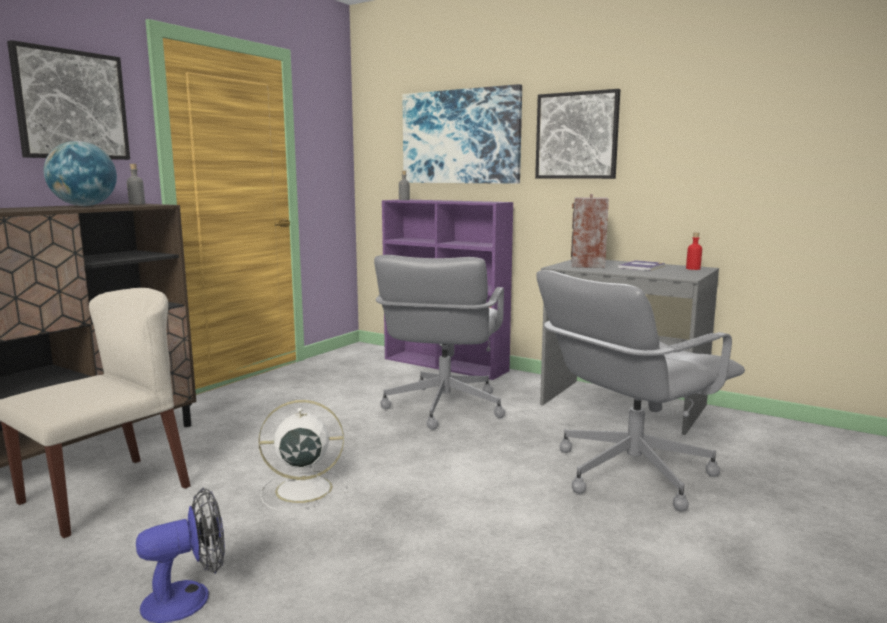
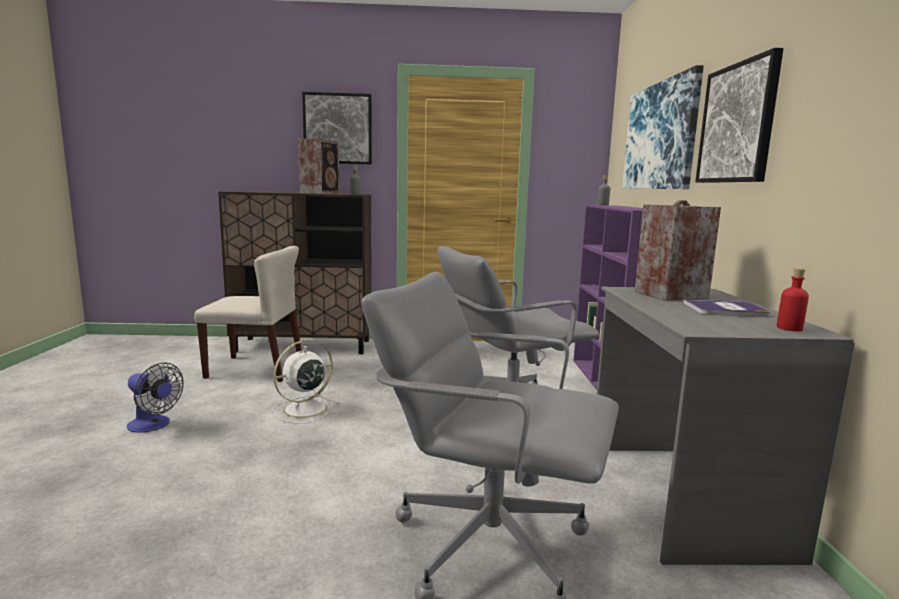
camera: 55 degrees right, 0 degrees up
globe [44,141,117,206] -> speaker [298,137,339,194]
white fan [258,400,348,511] -> white fan turned 90 degrees counterclockwise [272,340,340,424]

